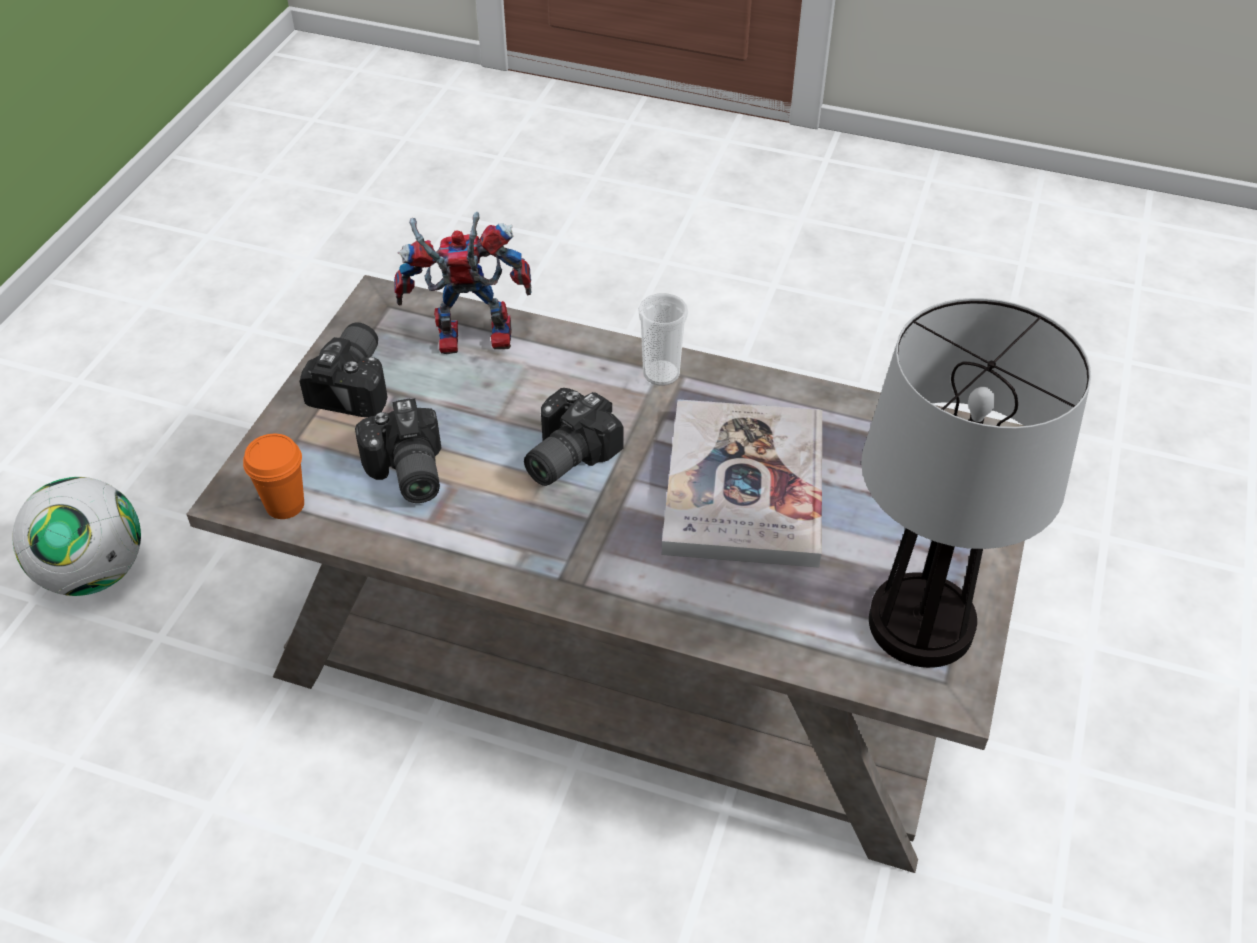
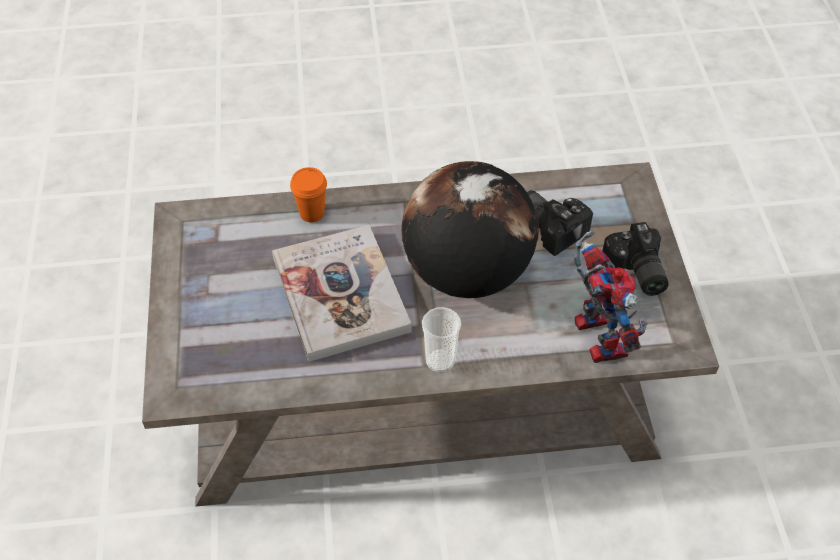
camera: 155 degrees right, 5 degrees up
football [12,477,141,596] -> none
orange cup [243,434,304,519] -> orange cup moved to [290,167,327,223]
toy robot [394,212,531,354] -> toy robot turned 75 degrees counterclockwise [574,231,647,363]
camera [524,388,623,486] -> globe [401,161,539,298]
table lamp [861,298,1091,668] -> none

